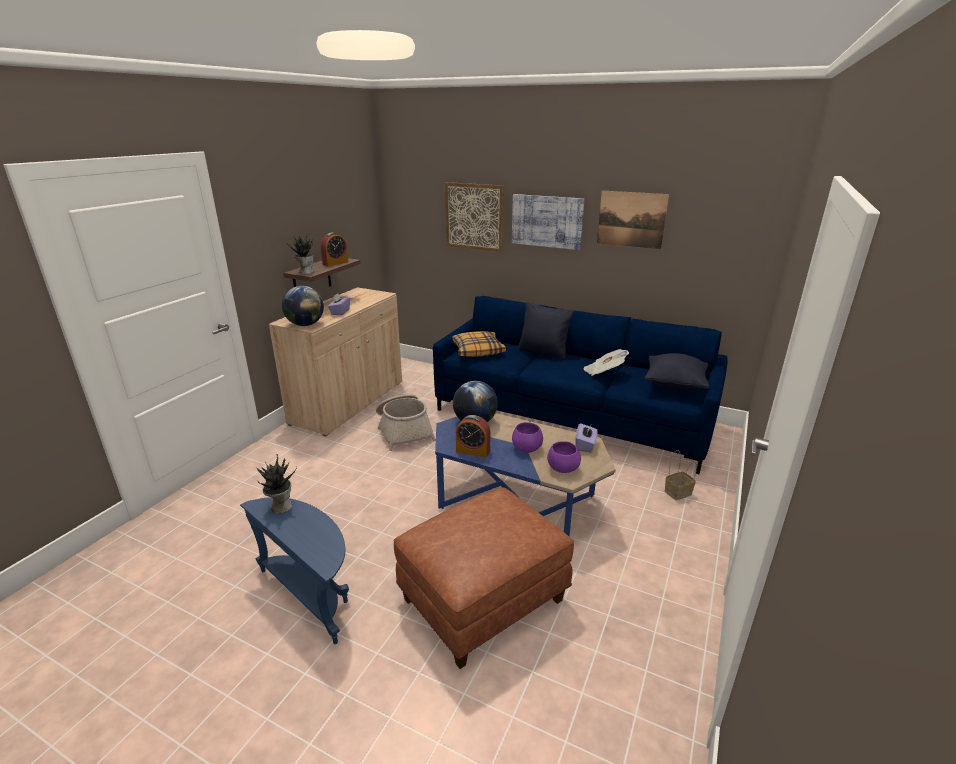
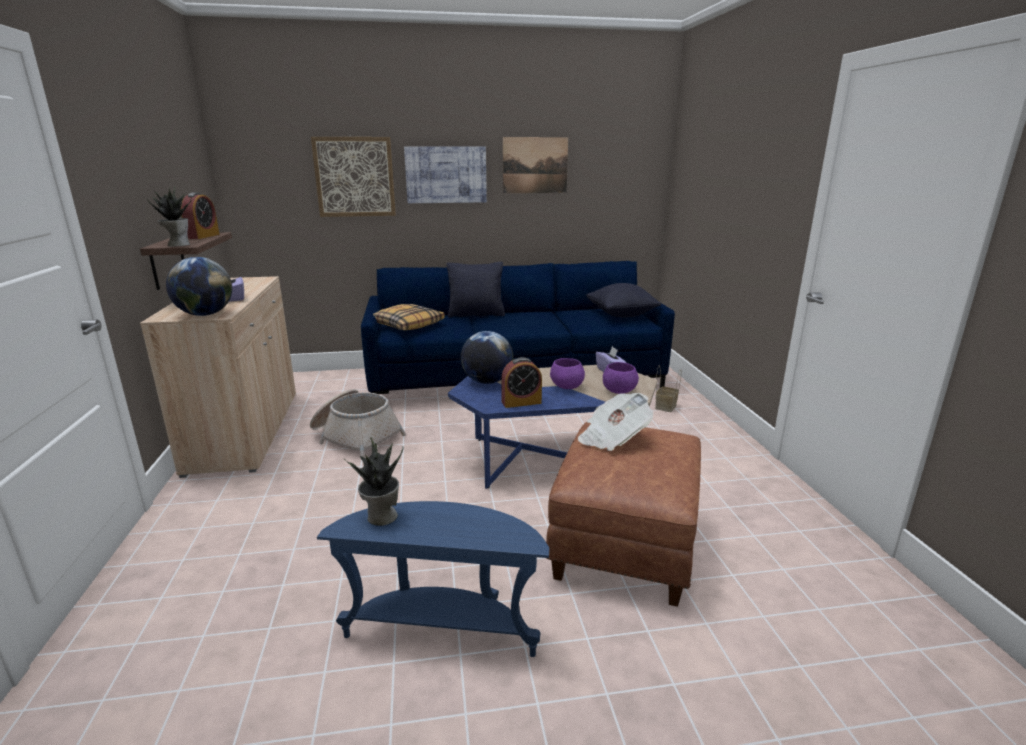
camera: 35 degrees left, 5 degrees down
newspaper [583,349,629,376] -> newspaper moved to [578,393,654,451]

